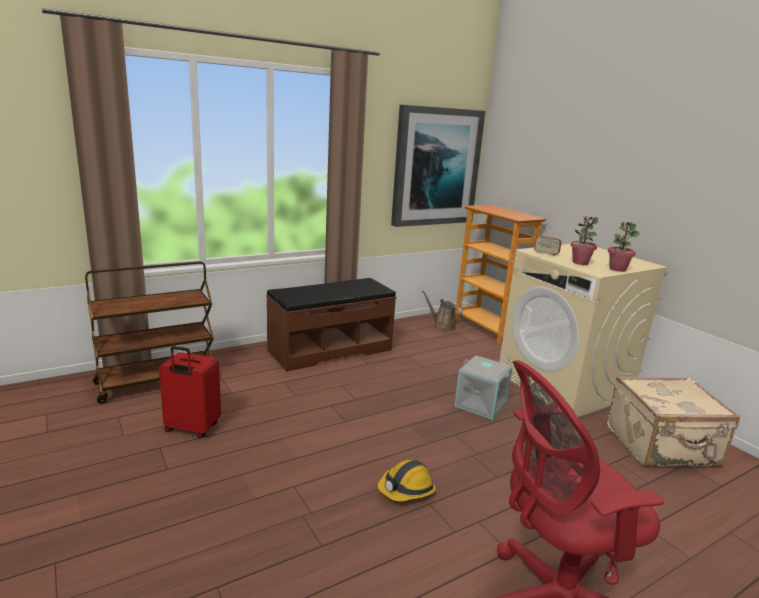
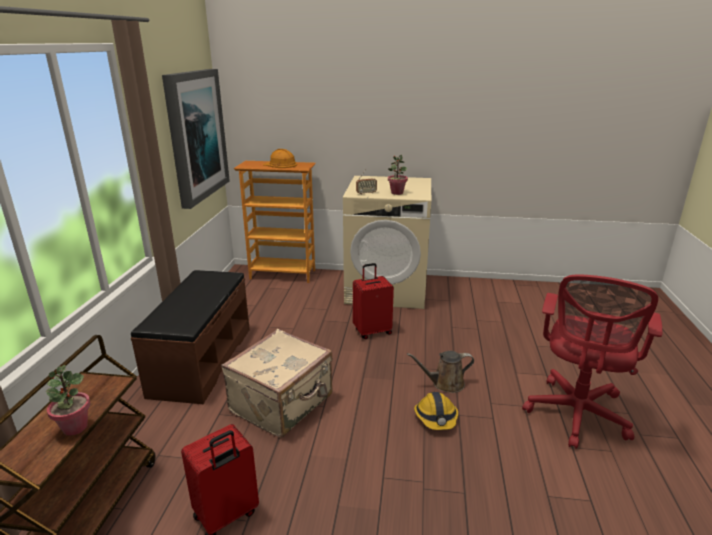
camera: 50 degrees left, 5 degrees up
brown watering can [422,291,463,331] -> brown watering can moved to [407,351,474,393]
grey storage box [455,356,513,420] -> red suitcase [353,263,394,339]
beige suitcase [607,377,740,467] -> beige suitcase moved to [221,329,333,438]
potted plant [608,222,640,272] -> potted plant moved to [46,365,91,436]
none -> orange hard hat [263,149,297,168]

